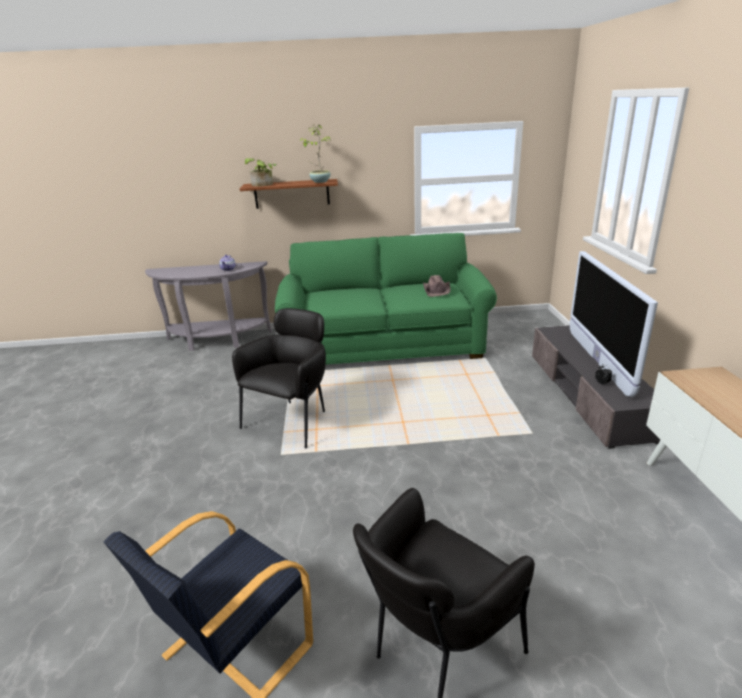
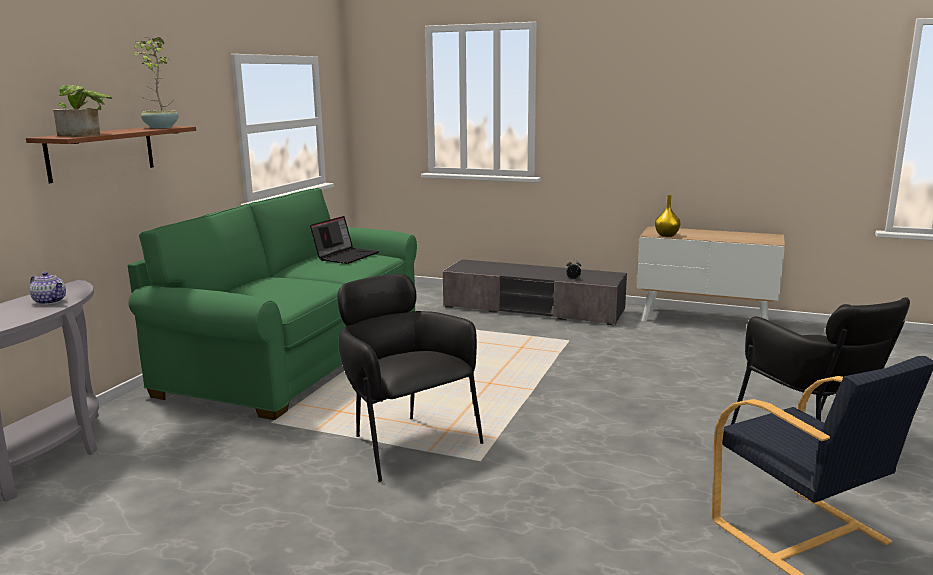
camera: 65 degrees left, 10 degrees down
brown hat [423,275,450,297] -> laptop [310,216,379,264]
television [570,251,658,397] -> none
none -> yellow vase [655,195,681,237]

